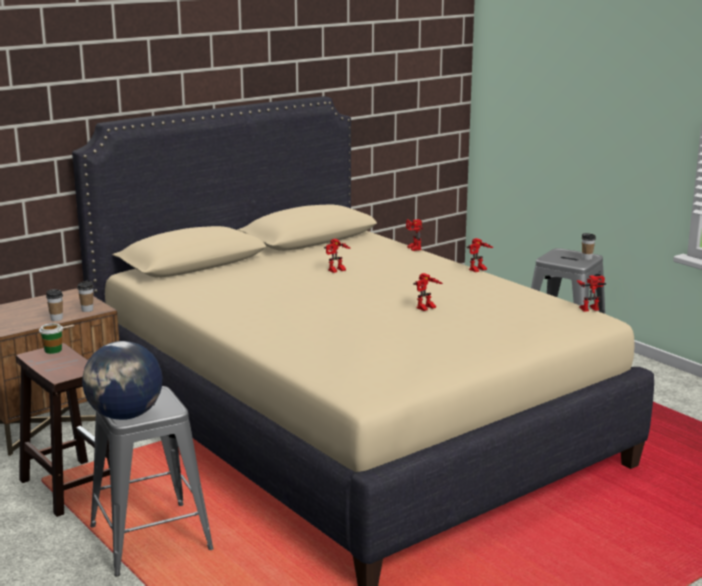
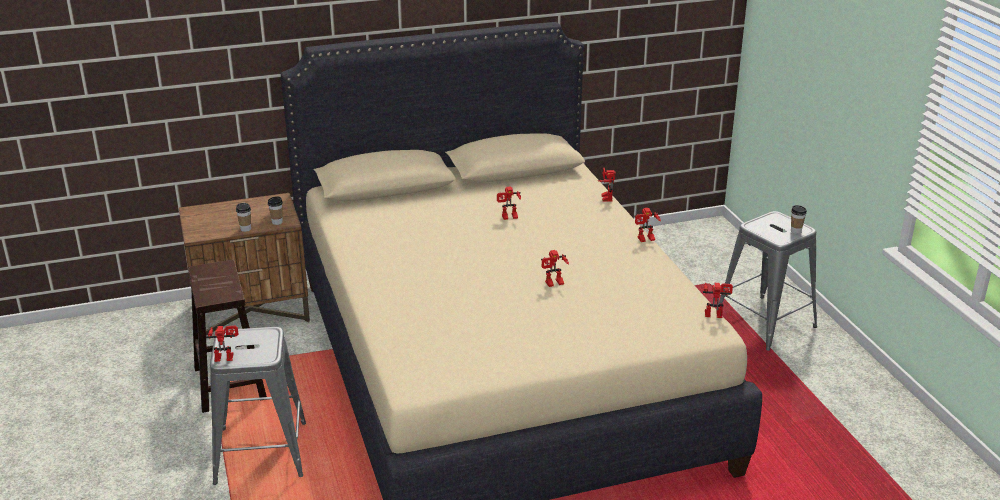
camera: 20 degrees right, 10 degrees up
cup [39,323,63,354] -> none
globe [82,341,162,420] -> toy robot [206,326,238,362]

